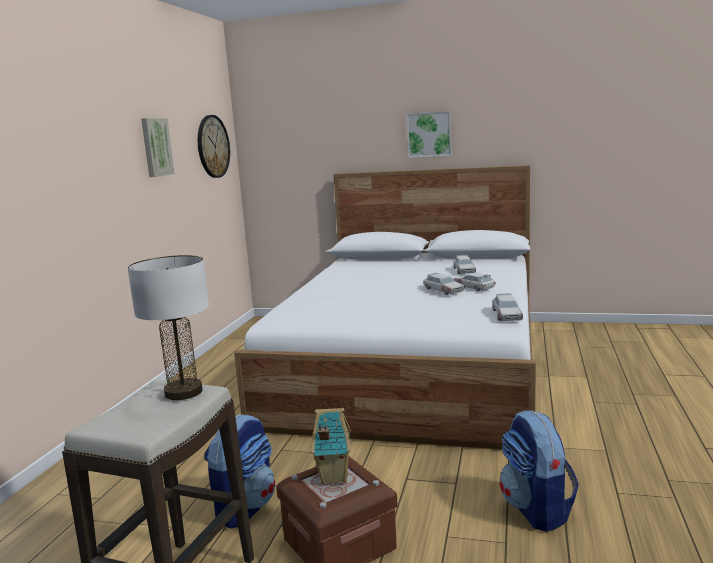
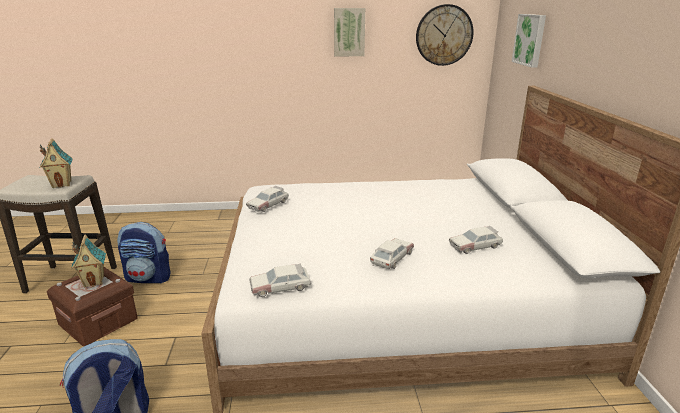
camera: 70 degrees right, 10 degrees up
table lamp [127,255,209,400] -> toy house [39,138,73,188]
picture [407,111,452,158] -> picture moved to [512,14,546,68]
toy car [423,273,465,295] -> toy car moved to [246,186,289,212]

